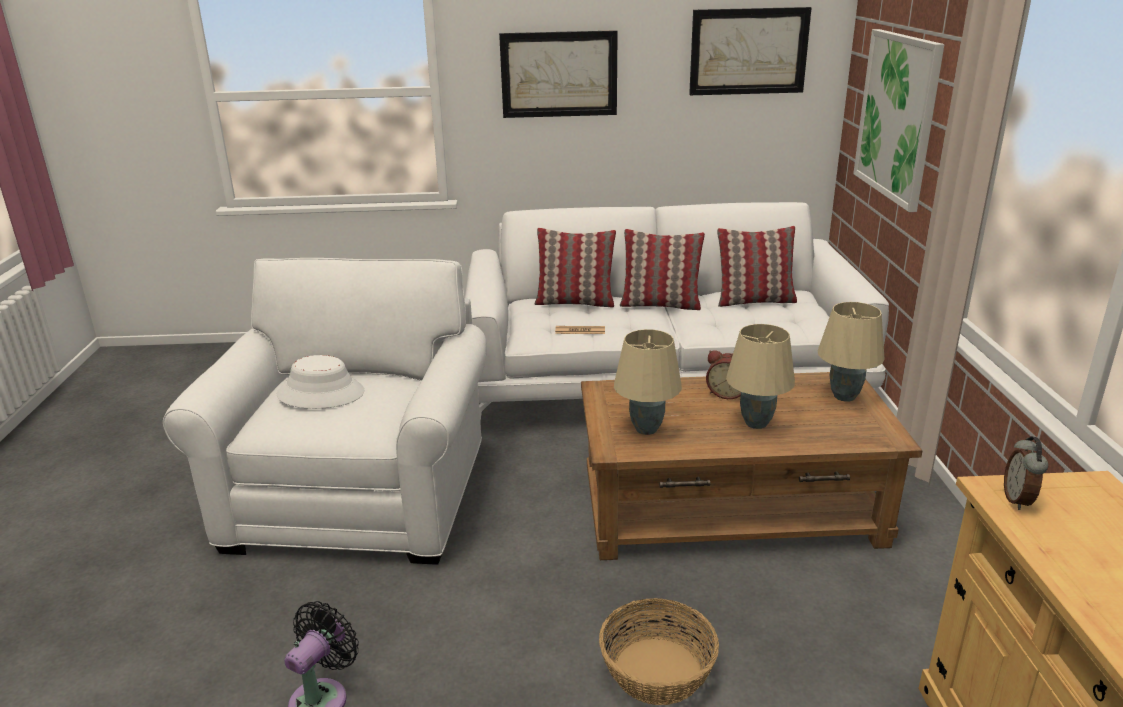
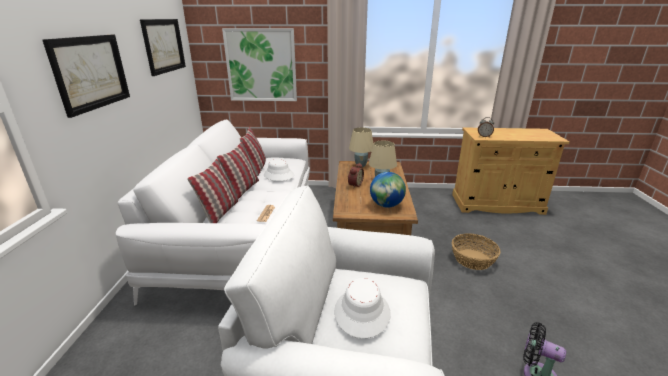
camera: 85 degrees left, 0 degrees up
beige table lamp [614,329,682,435] -> globe [370,172,406,207]
none -> white hat [264,159,294,181]

